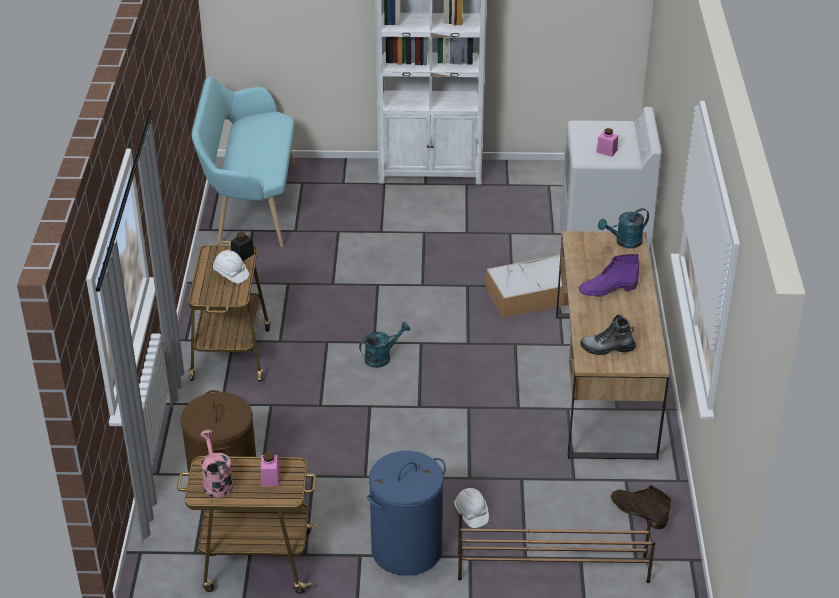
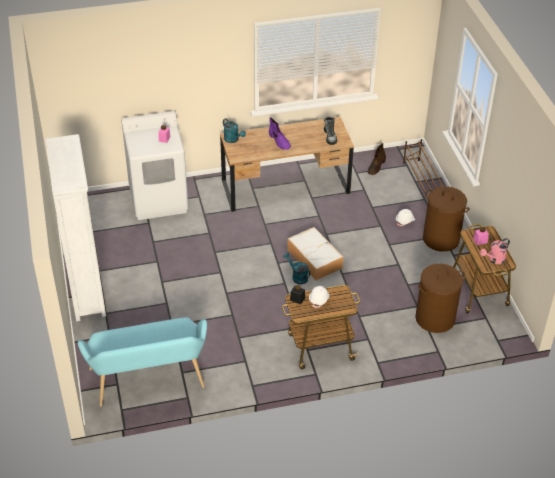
camera: 105 degrees left, 5 degrees up
blue laundry basket [367,451,446,576] -> brown laundry basket [423,187,469,252]
storage box [486,255,568,318] -> storage box moved to [287,227,343,280]

